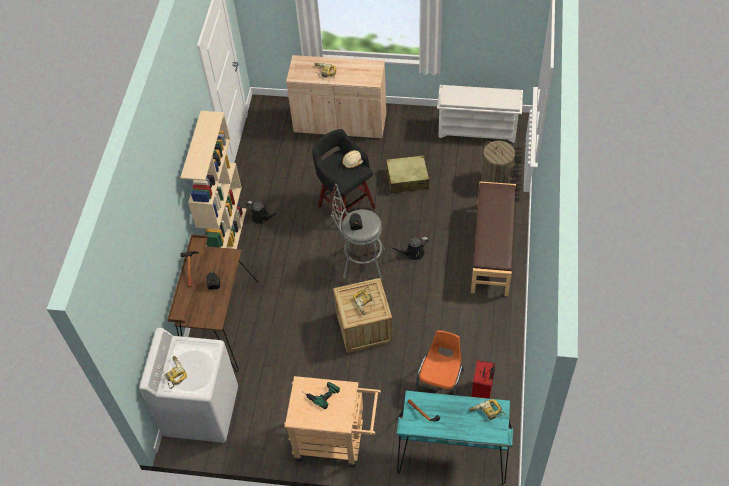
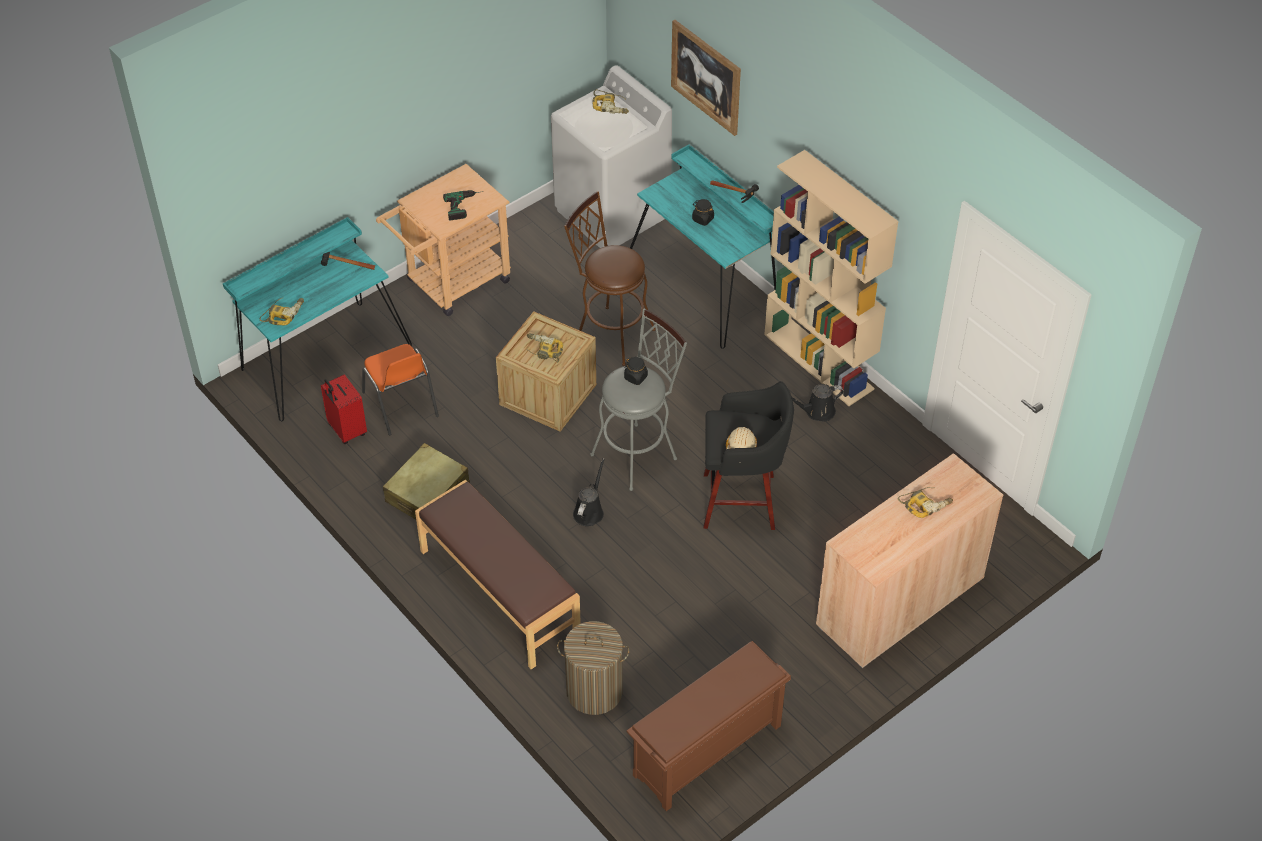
camera: 130 degrees right, 5 degrees down
brown desk [167,234,258,372] -> turquoise desk [630,144,776,349]
beige suitcase [384,155,429,193] -> beige suitcase moved to [383,443,470,520]
white shoe rack [437,85,523,143] -> brown shoe rack [627,641,791,811]
none -> brown stool [564,191,656,366]
none -> picture [671,20,741,136]

